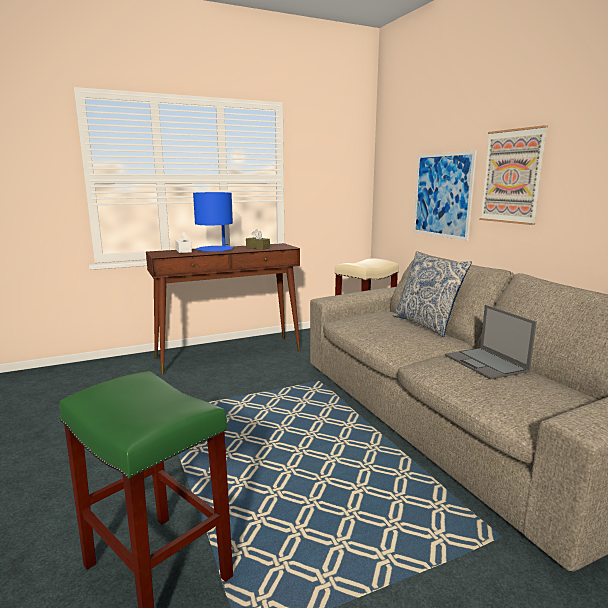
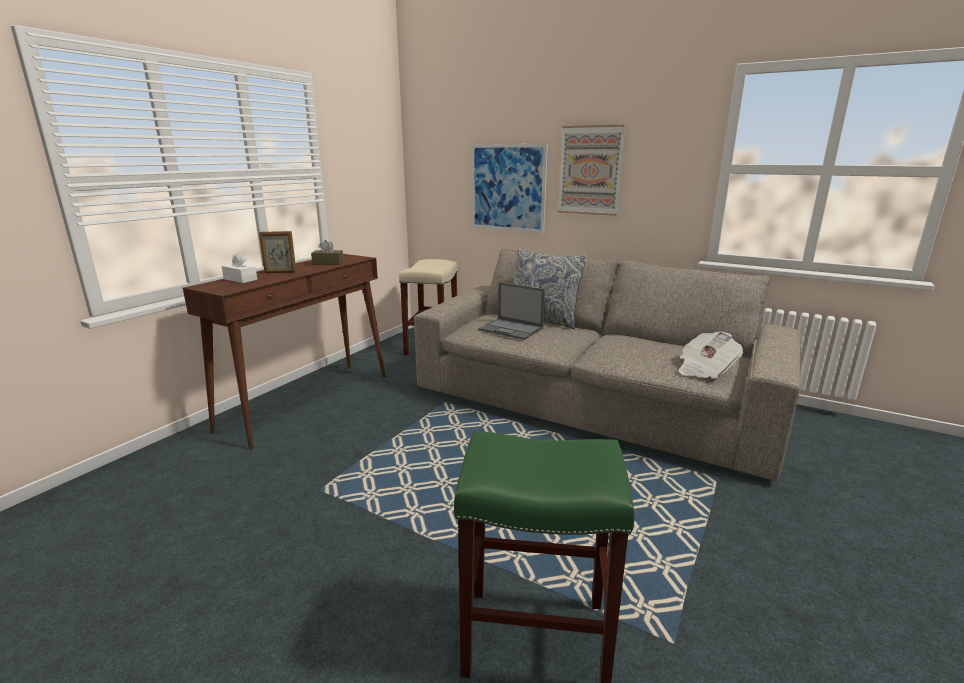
camera: 35 degrees left, 5 degrees up
blue table lamp [193,192,233,252] -> picture frame [259,231,296,273]
laptop [445,305,537,380] -> laptop moved to [478,282,545,340]
none -> newspaper [679,332,743,379]

